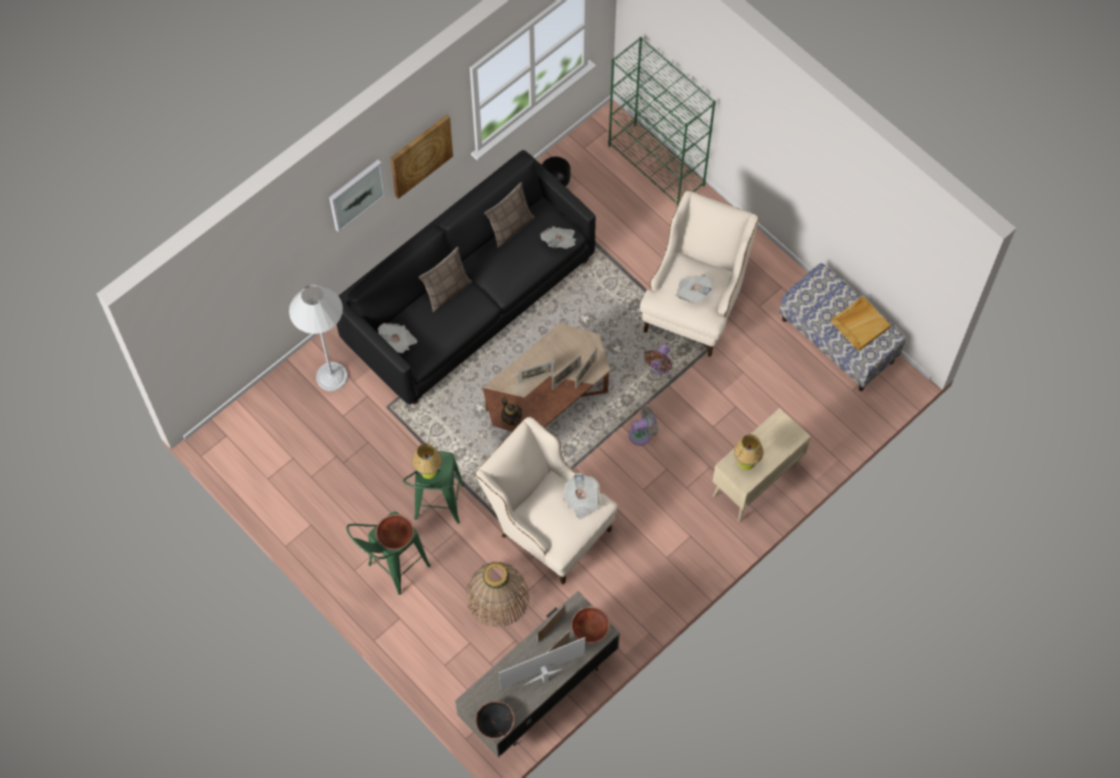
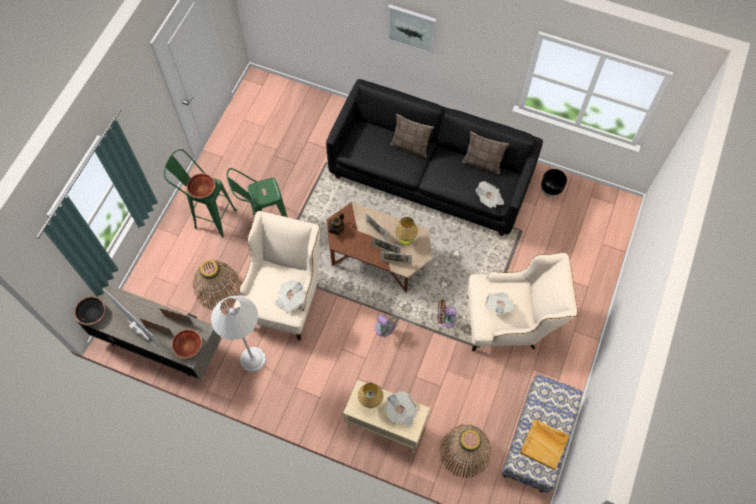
camera: 65 degrees right, 0 degrees up
white floor lamp [289,285,348,391] -> white floor lamp moved to [211,296,266,372]
newspaper [378,323,417,353] -> newspaper moved to [385,391,418,428]
picture [391,115,453,199] -> none
table lamp [412,443,442,479] -> table lamp moved to [395,217,418,246]
green bookcase [608,37,716,206] -> none
none -> basket [439,424,491,478]

